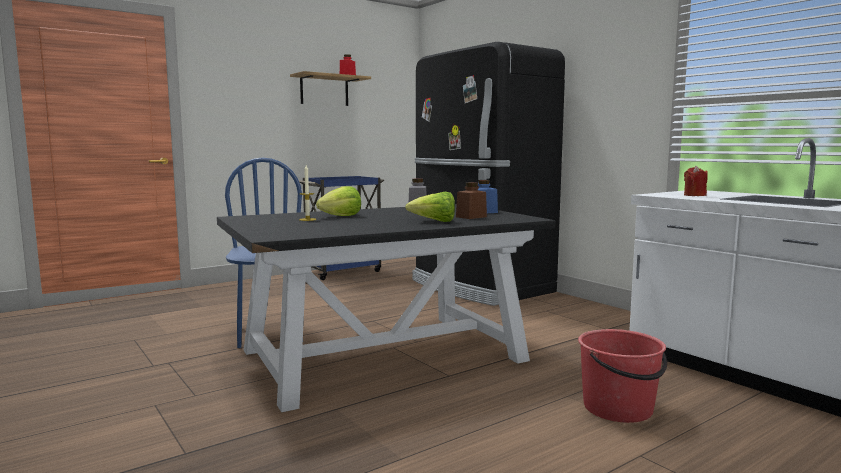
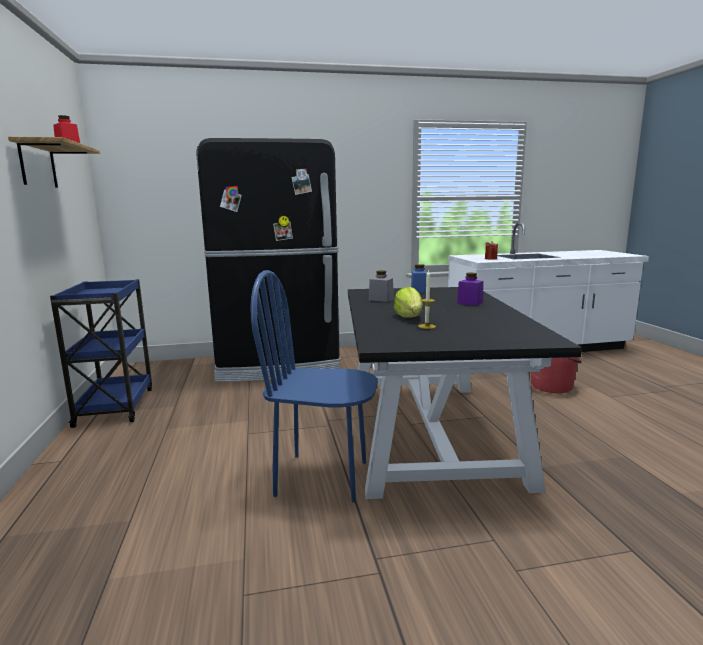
camera: 65 degrees left, 5 degrees up
lettuce [405,192,455,222] -> purple jar [457,273,483,306]
brown jar [456,182,487,219] -> none

